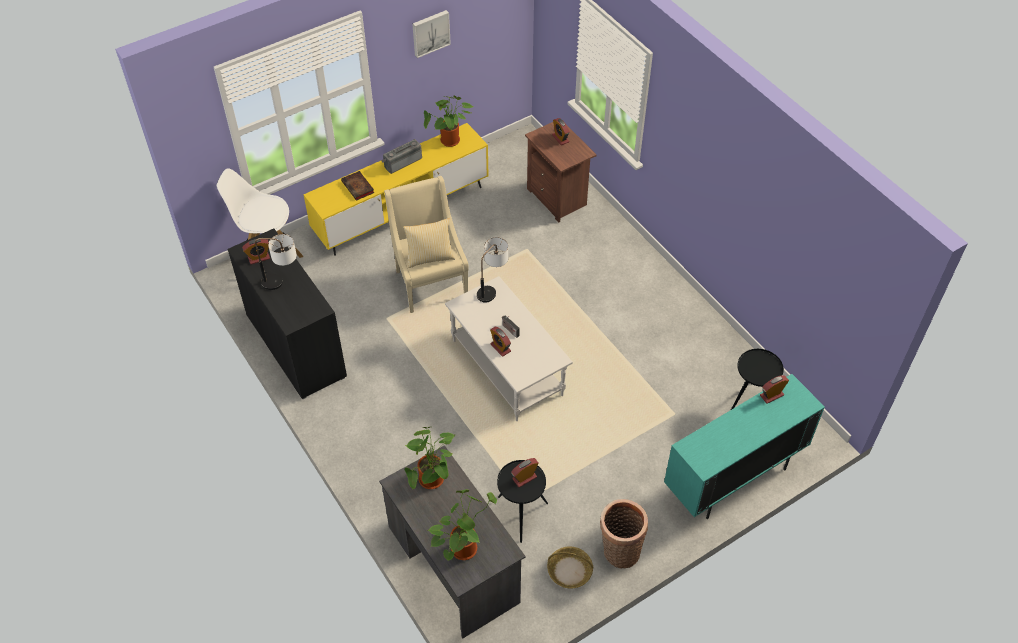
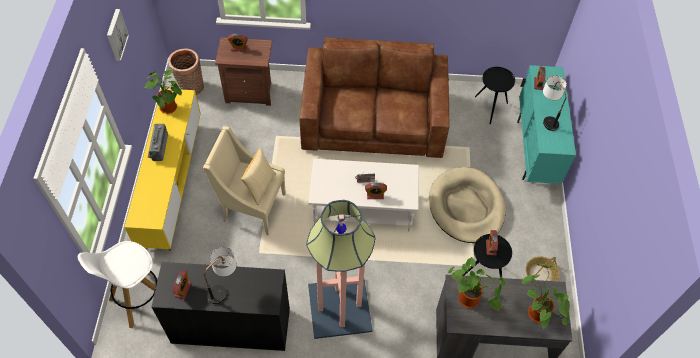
camera: 55 degrees left, 5 degrees up
book [341,171,374,201] -> none
table lamp [477,237,508,303] -> table lamp moved to [543,75,567,131]
basket [600,499,648,569] -> basket moved to [168,49,204,95]
none -> brown sofa [299,37,449,158]
none -> floor lamp [306,200,376,339]
none -> beige dog bed [429,167,506,243]

